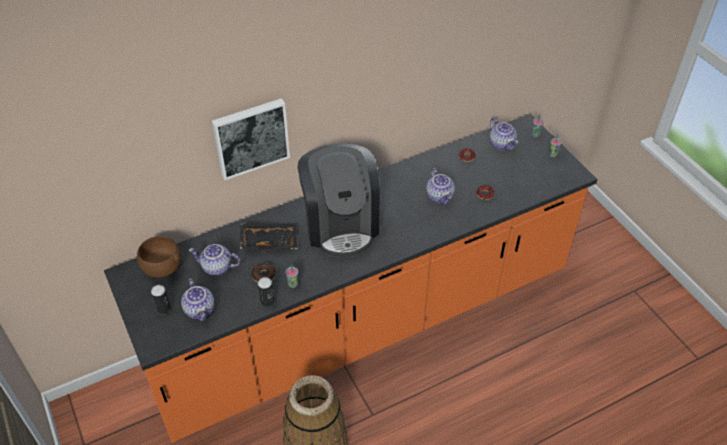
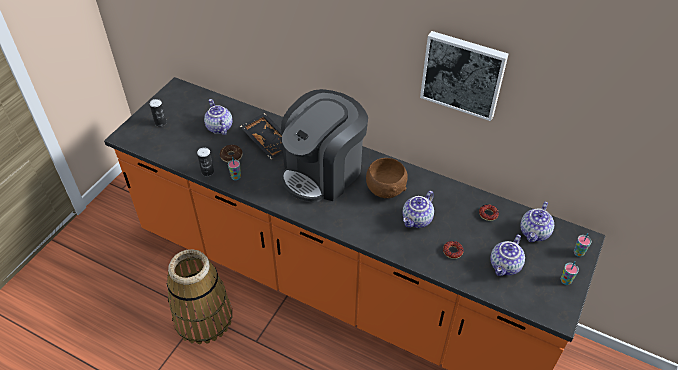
camera: 55 degrees right, 0 degrees up
brown bowl [137,236,181,278] -> brown bowl moved to [366,158,408,198]
teapot [181,278,215,321] -> teapot moved to [490,235,525,276]
picture [212,98,290,180] -> picture moved to [420,31,508,121]

